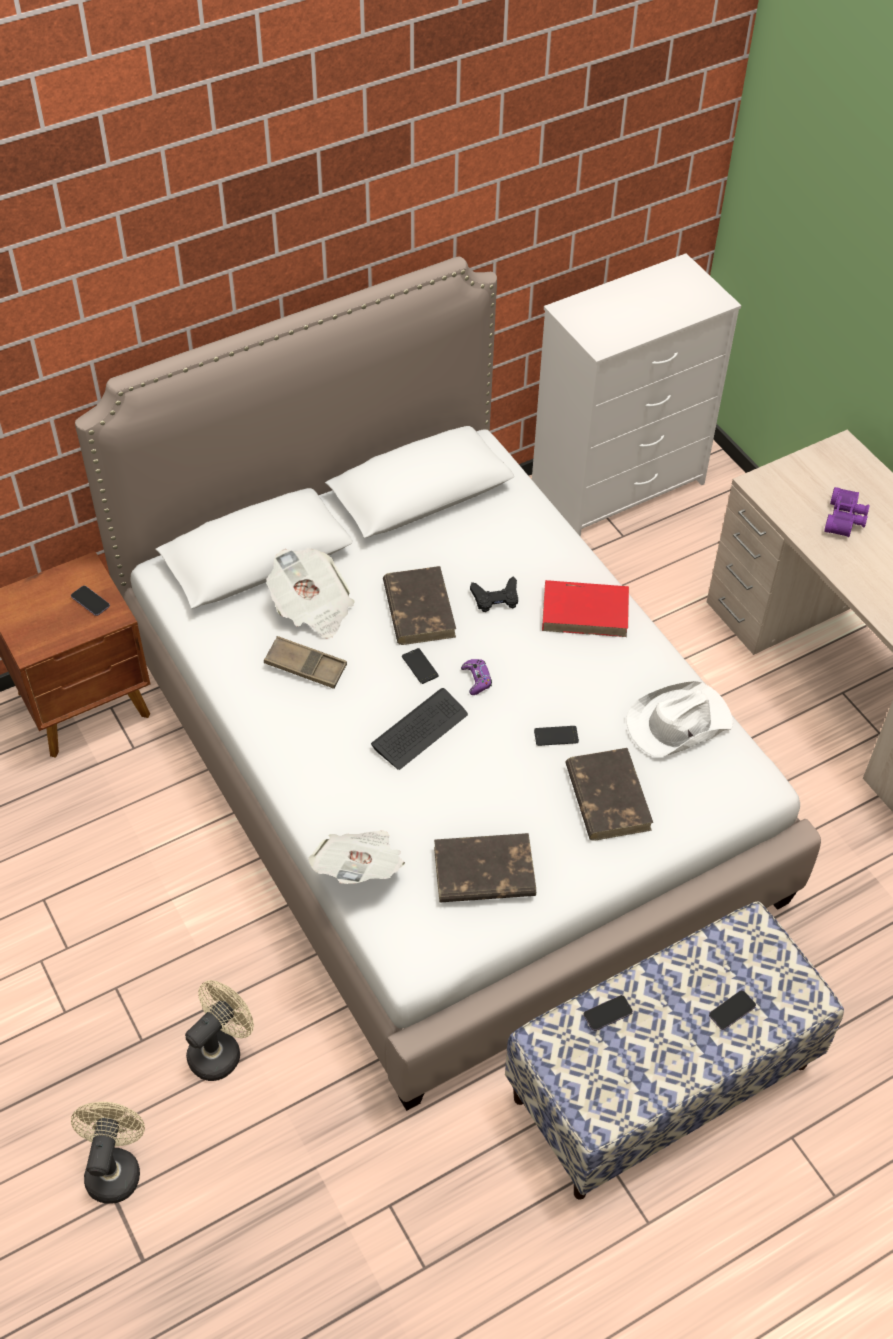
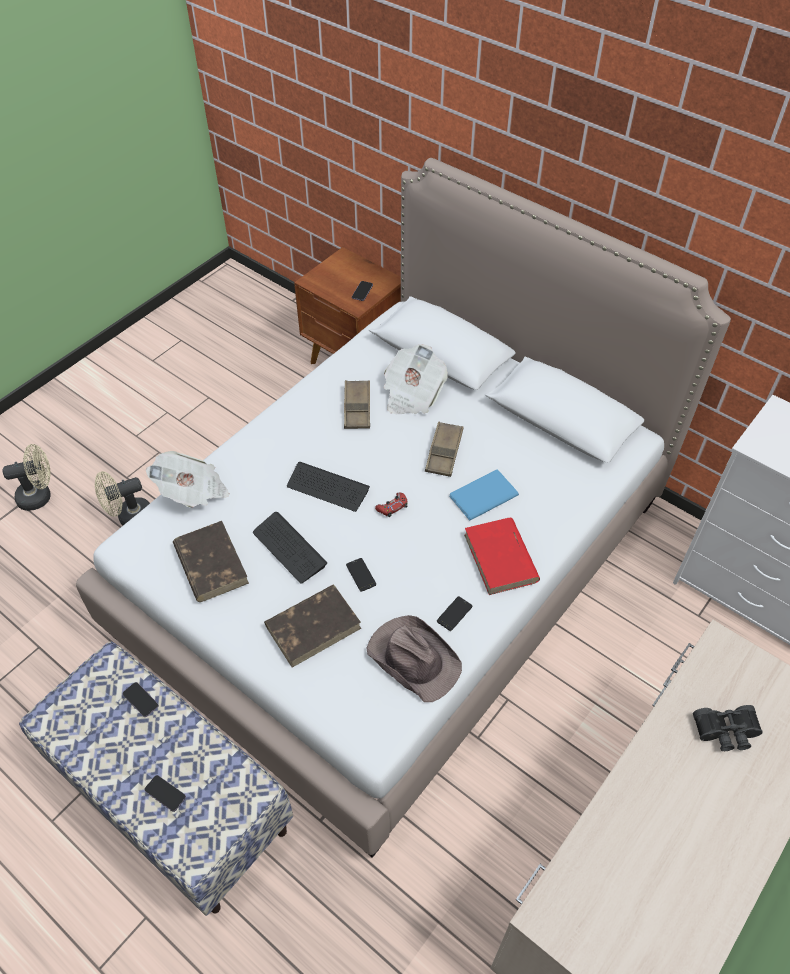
camera: 70 degrees right, 0 degrees up
beige fan [185,980,254,1081] -> beige fan turned 135 degrees clockwise [95,471,150,525]
brown book [383,566,456,645] -> brown tray [425,422,464,477]
phone [402,648,439,684] -> phone moved to [437,596,472,631]
purple game controller [461,659,492,695] -> red game controller [375,492,408,517]
black game controller [470,576,518,612] -> blue book [450,469,519,520]
white hat [626,681,733,757] -> brown hat [367,615,462,702]
purple binoculars [824,487,870,537] -> black binoculars [693,705,763,751]
none -> keyboard [253,512,327,584]

